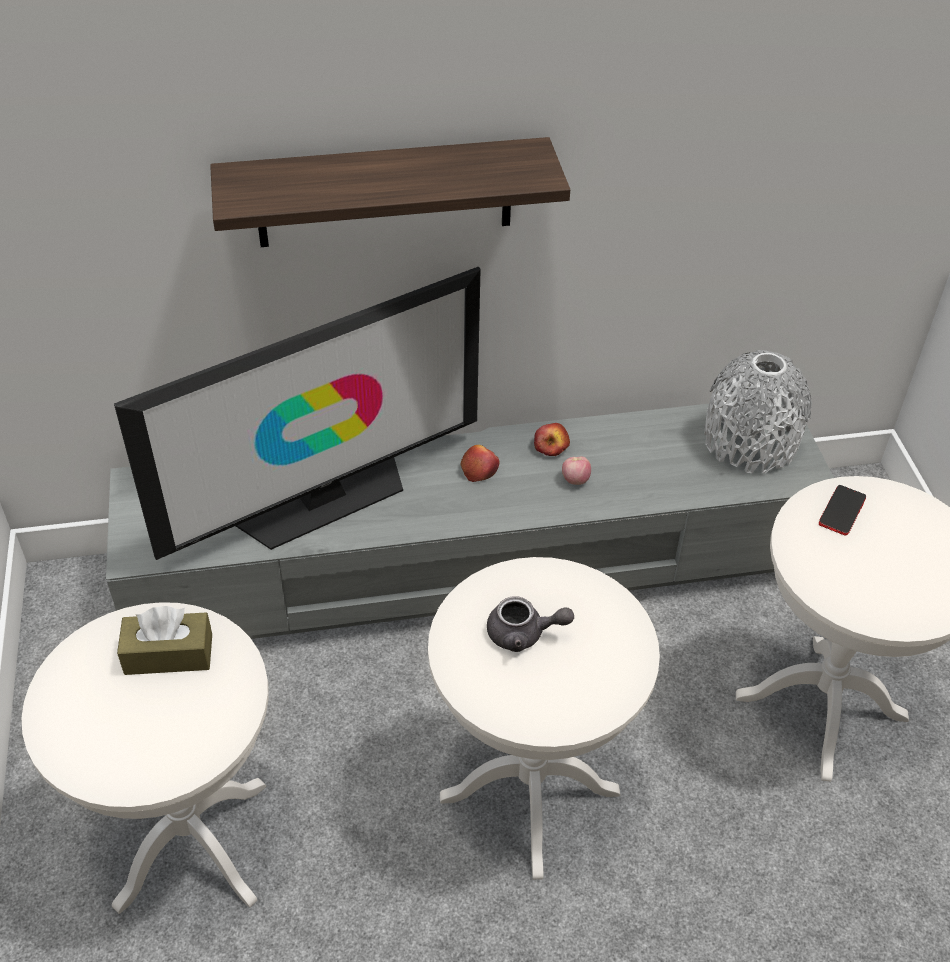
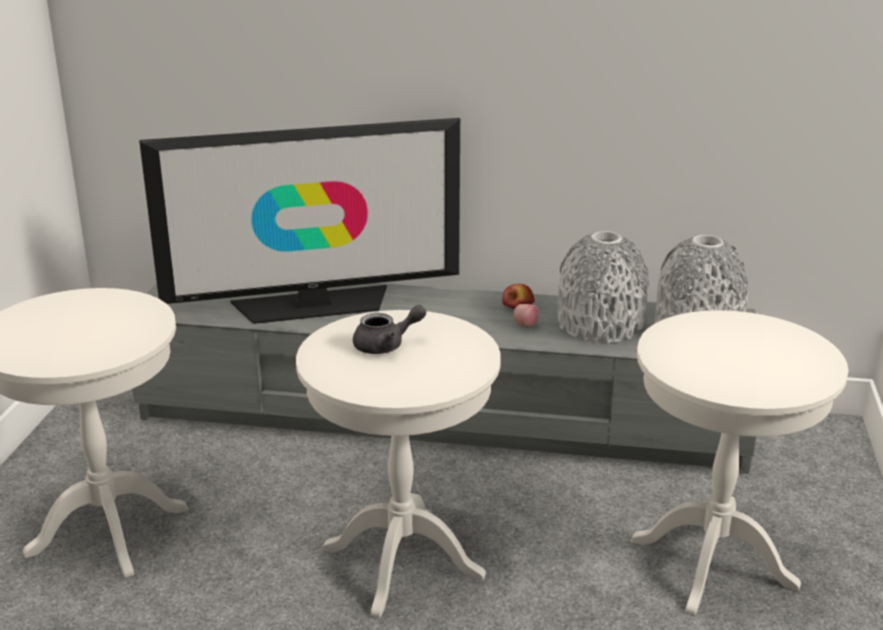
camera: 20 degrees right, 20 degrees down
brown tissue box [117,606,212,675] -> none
shelf [210,137,570,247] -> none
apple [460,445,500,482] -> none
grey teapot [487,596,574,652] -> grey teapot turned 45 degrees counterclockwise [353,305,426,354]
phone [819,485,866,536] -> none
none -> grey vase [558,231,649,343]

